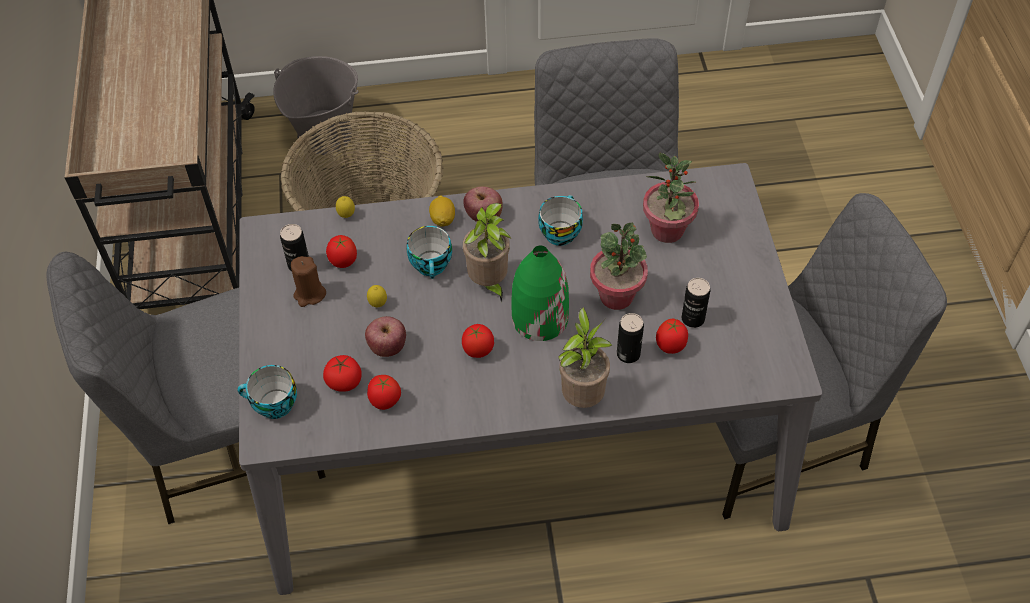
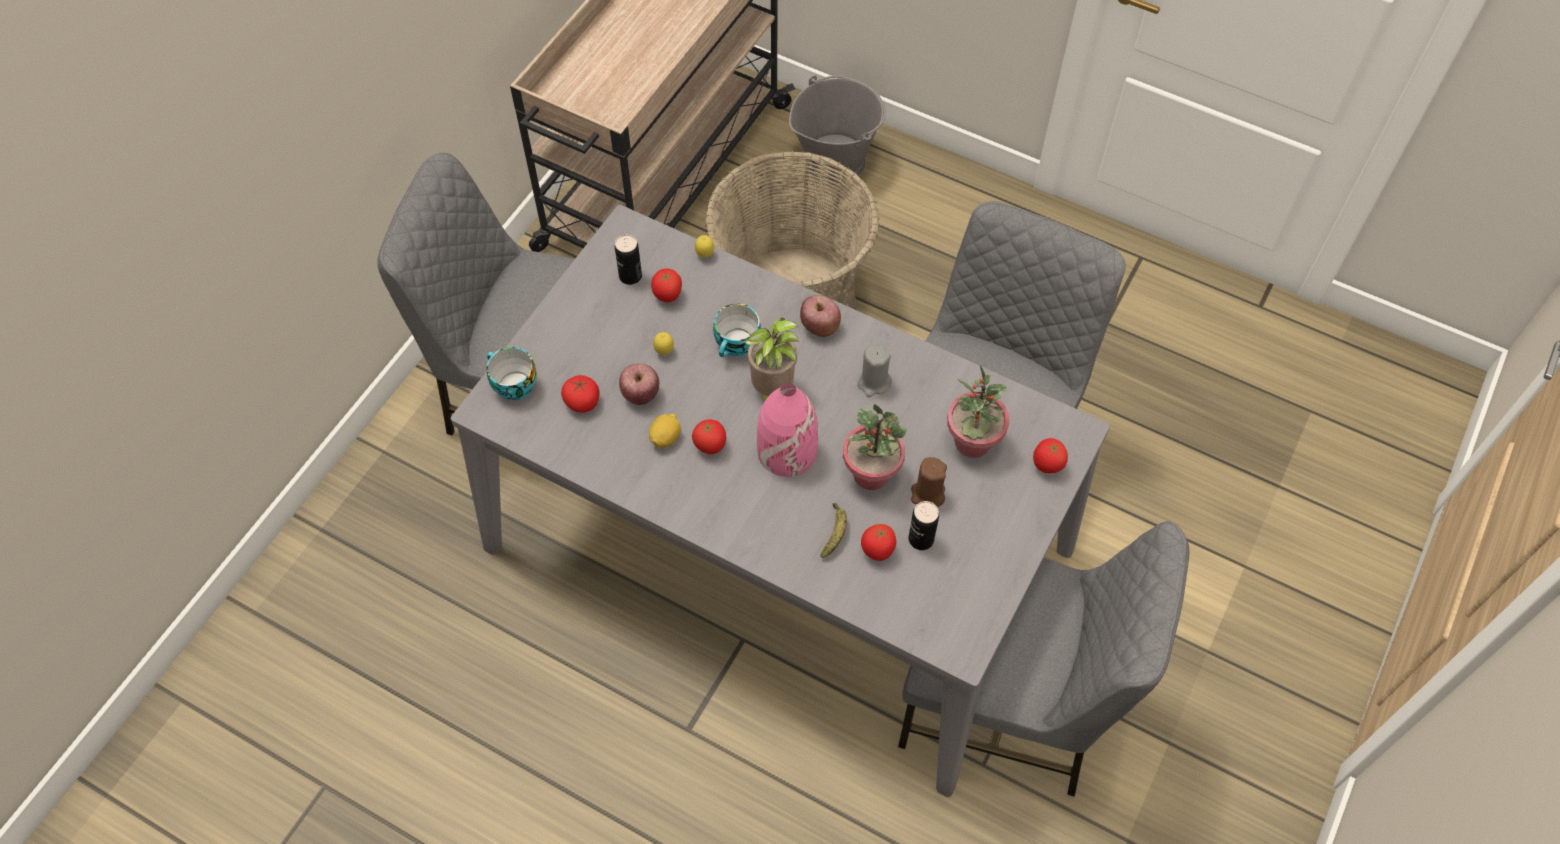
camera: 35 degrees right, 5 degrees up
brown candle [291,256,326,307] -> brown candle moved to [911,457,947,507]
tomato [367,375,401,410] -> tomato moved to [1033,438,1068,473]
lemon [429,195,455,227] -> lemon moved to [649,413,681,448]
green vase [511,246,569,341] -> pink vase [757,383,818,477]
cup [538,195,583,246] -> grey candle [857,345,892,397]
potted plant [558,307,613,408] -> none
can [617,313,644,363] -> banana [821,503,847,558]

